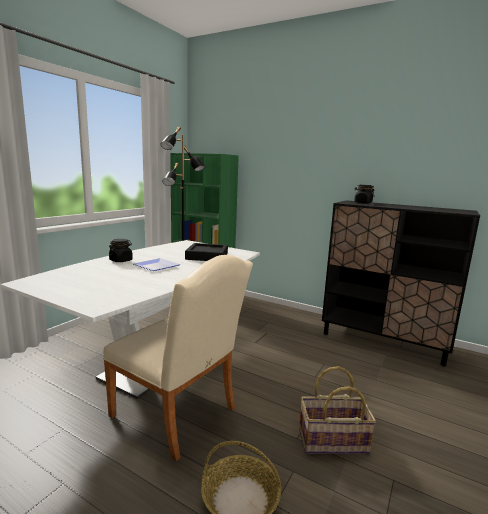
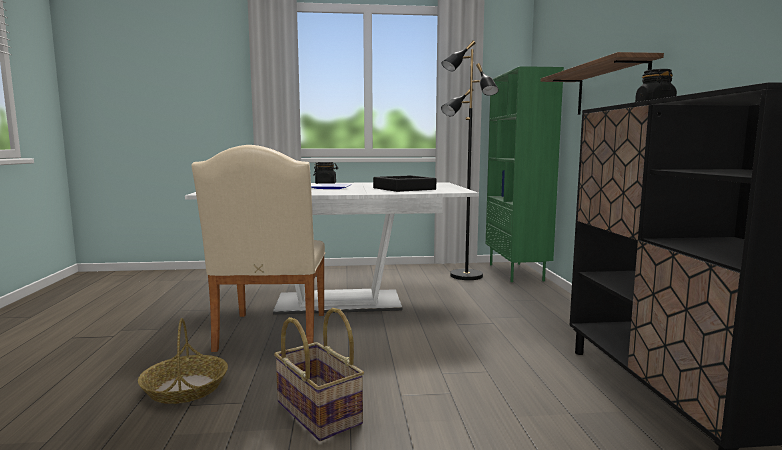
camera: 55 degrees right, 5 degrees down
none -> shelf [541,52,664,115]

